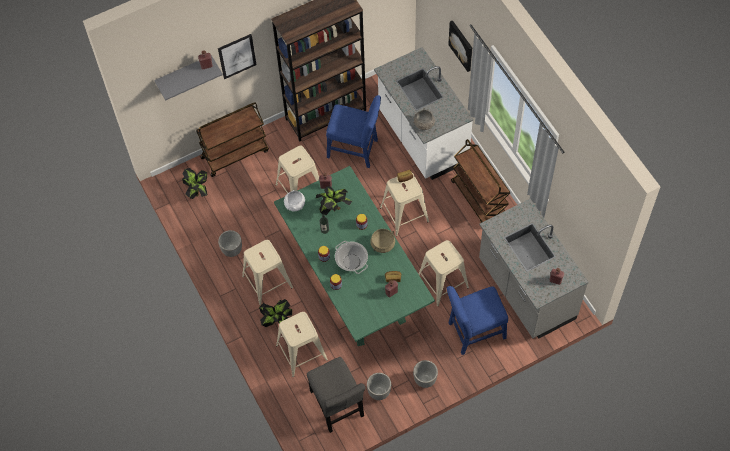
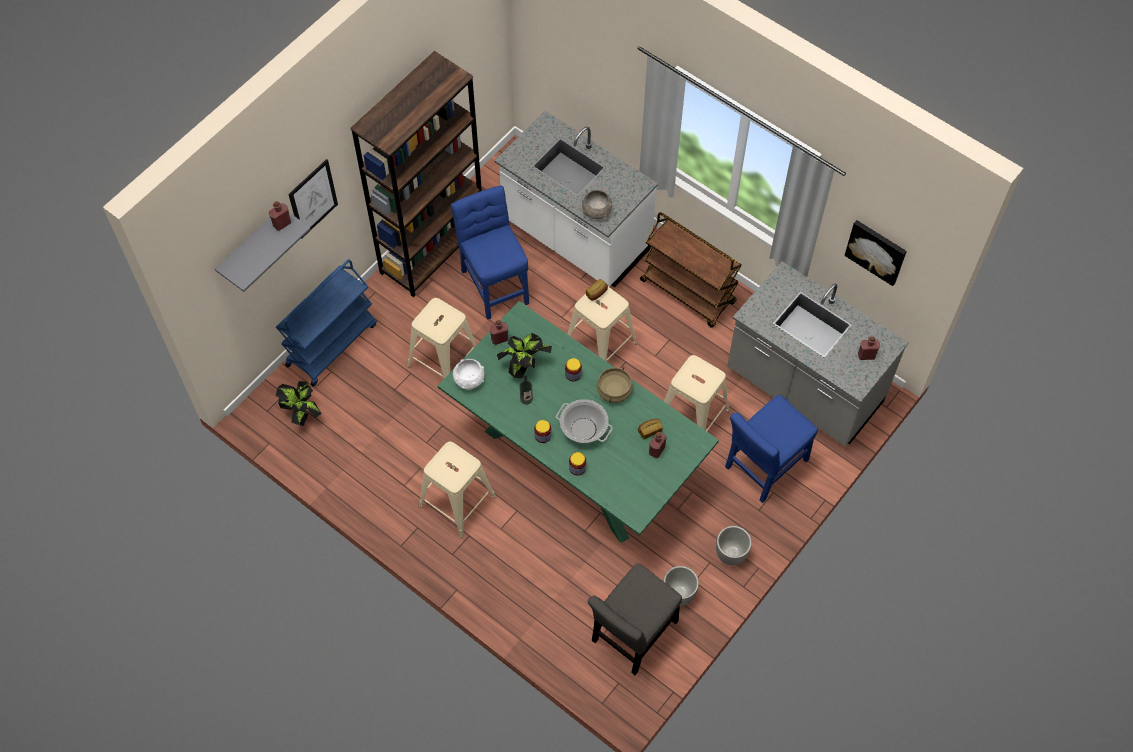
camera: 25 degrees left, 0 degrees up
brown cart [196,102,269,177] -> blue cart [276,259,377,387]
planter [218,230,242,257] -> none
potted plant [259,299,292,327] -> none
beige stool [276,312,328,377] -> none
grey chair [307,357,366,433] -> grey chair turned 90 degrees clockwise [588,563,682,675]
blue chair [326,95,381,168] -> blue chair turned 105 degrees counterclockwise [451,185,529,320]
picture [448,20,472,72] -> picture moved to [844,220,907,286]

